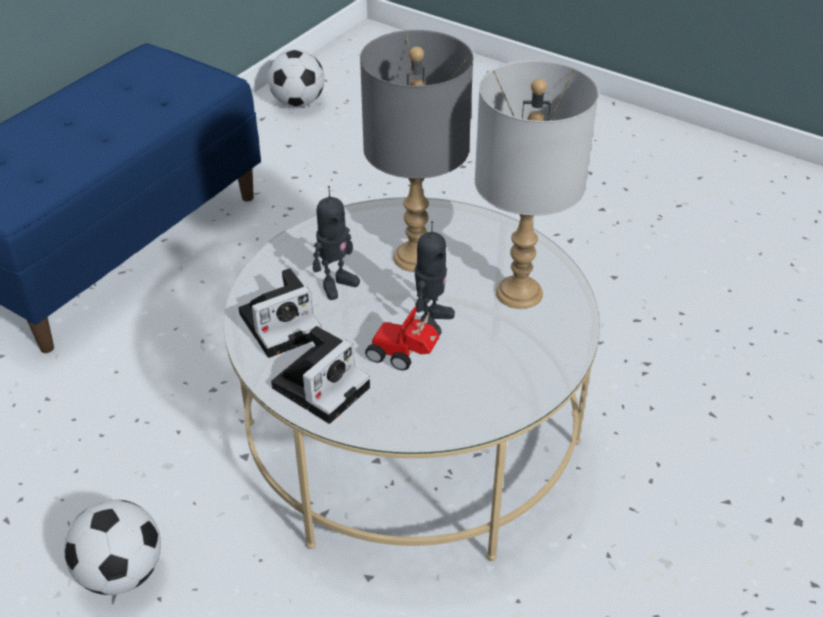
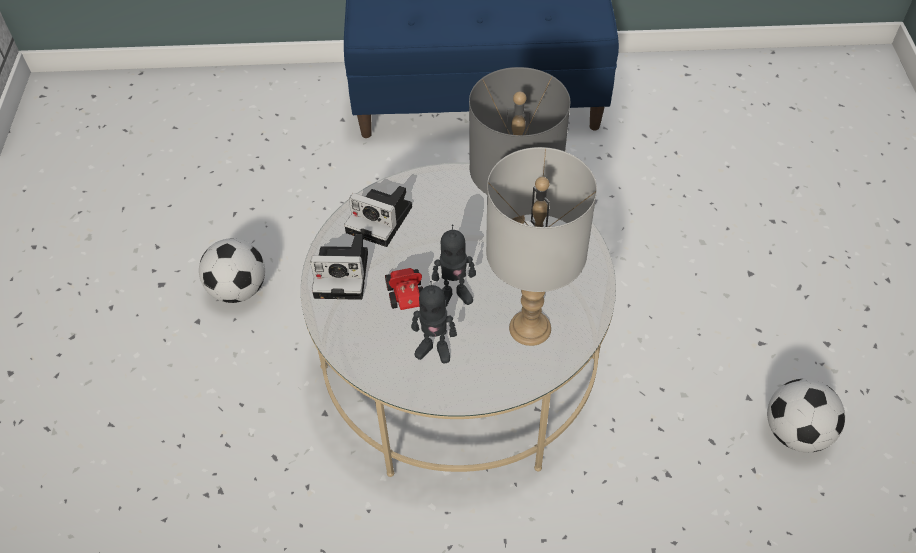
camera: 55 degrees right, 10 degrees up
football [268,50,324,107] -> football moved to [767,379,845,452]
toy robot [313,186,360,300] -> toy robot moved to [411,281,457,364]

